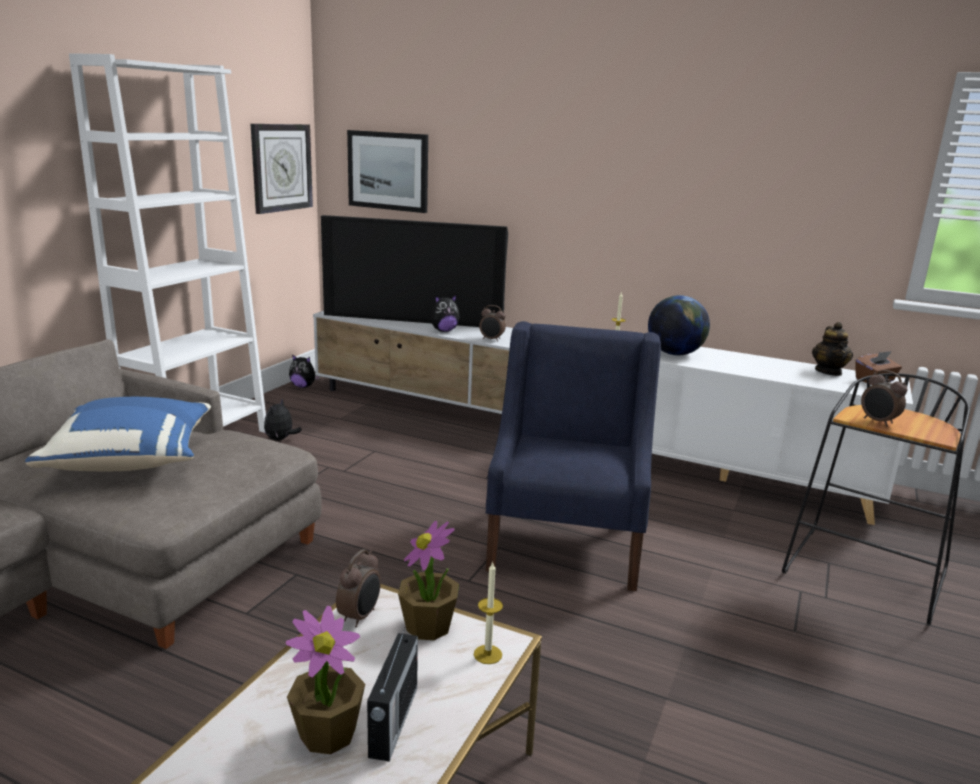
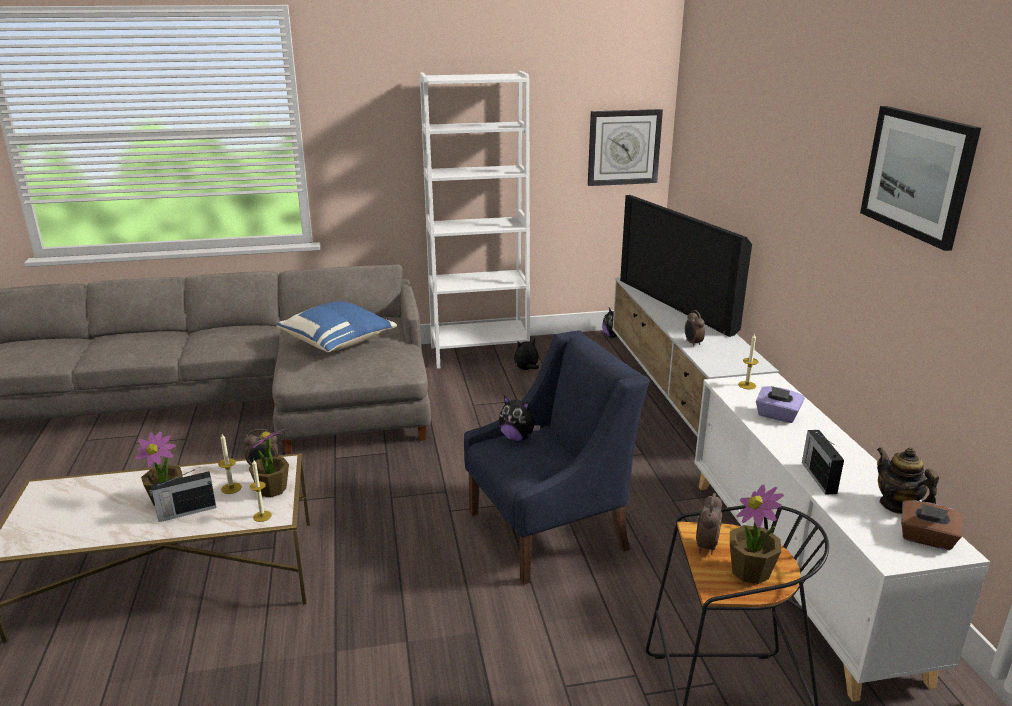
camera: 55 degrees right, 5 degrees up
picture [347,130,428,213] -> picture moved to [860,106,981,251]
plush toy [431,295,460,332] -> plush toy moved to [499,395,541,441]
globe [648,295,710,355] -> purple tissue box [756,386,805,423]
teapot [812,322,853,376] -> teapot turned 90 degrees clockwise [877,447,939,514]
none -> candle [218,434,242,494]
none -> potted plant [730,485,784,584]
none -> radio [802,430,844,495]

